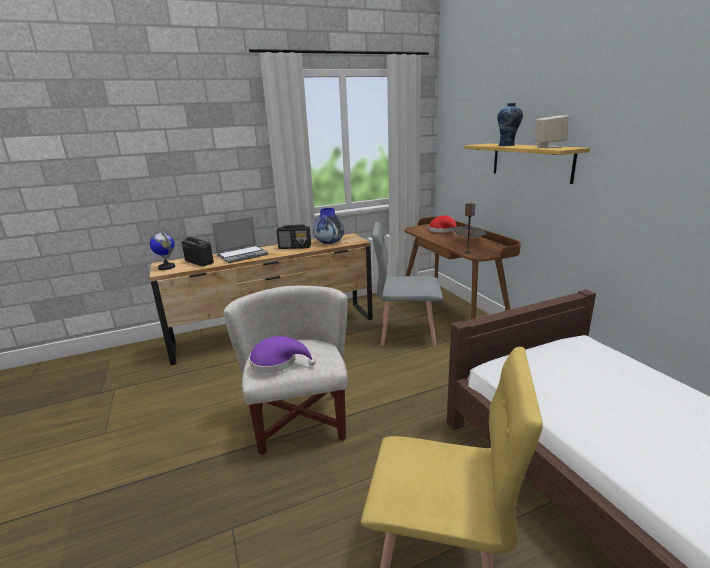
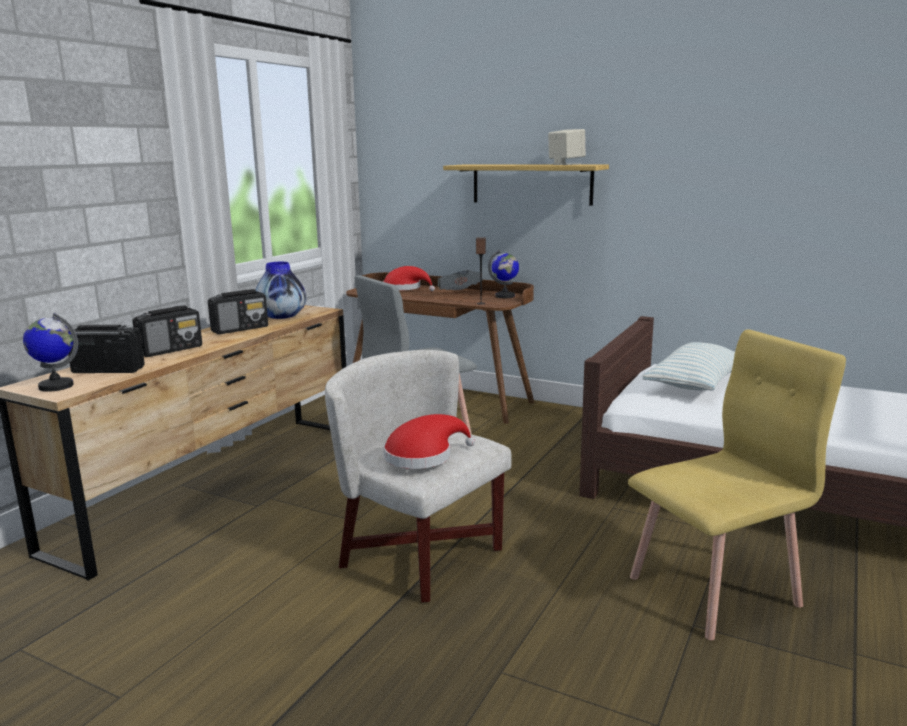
camera: 40 degrees left, 5 degrees down
laptop [212,217,268,263] -> radio [133,305,202,357]
purple hat [249,336,316,373] -> red hat [384,414,475,469]
vase [497,103,523,146] -> none
none -> globe [488,250,519,298]
none -> pillow [643,342,735,390]

